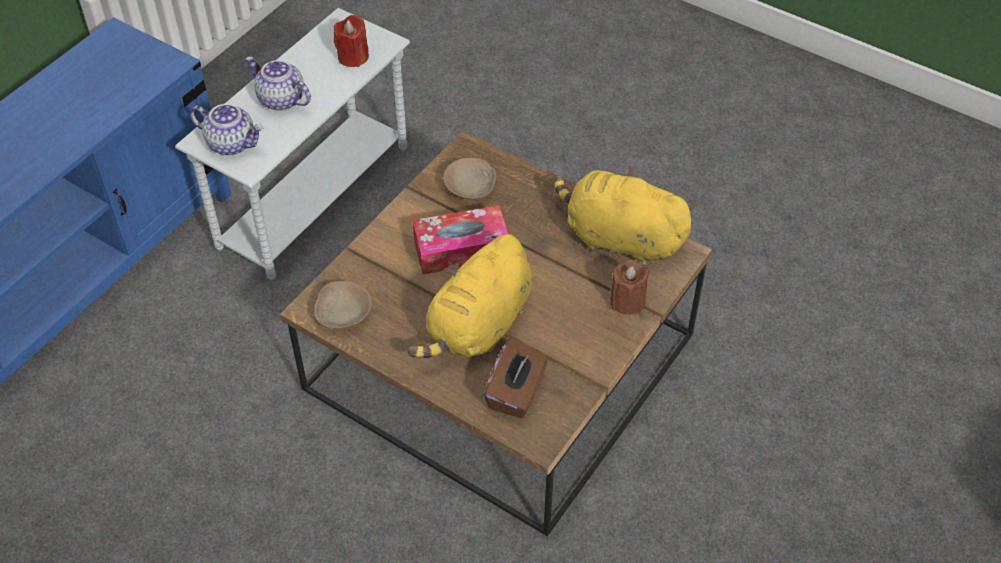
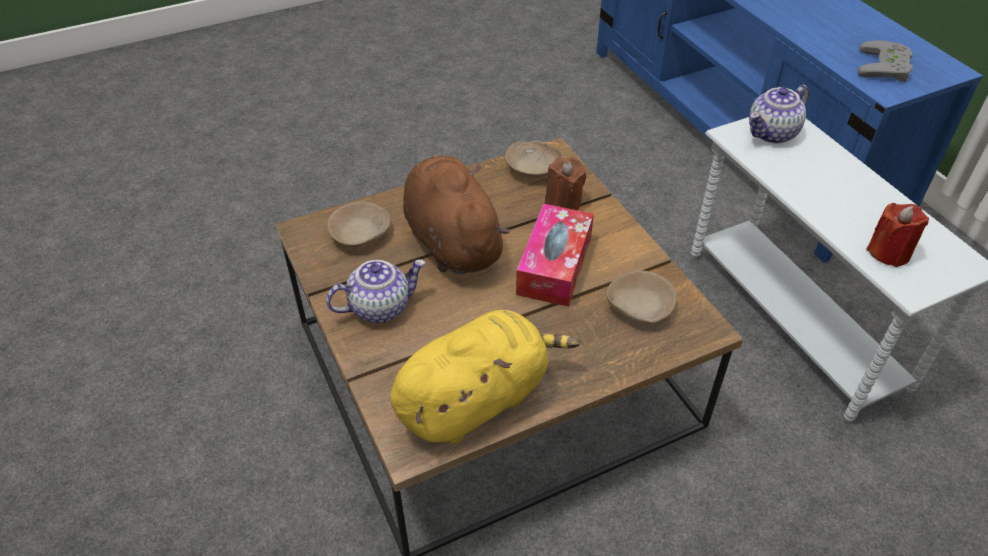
camera: 120 degrees right, 5 degrees down
teapot [246,56,311,111] -> teapot moved to [326,259,426,323]
yellow plush toy [407,234,532,358] -> brown plush toy [403,154,510,274]
brown tissue box [484,339,548,418] -> beige bowl [327,201,390,249]
brown candle [610,259,649,315] -> brown candle moved to [545,157,586,210]
none -> grey game controller [858,40,913,82]

